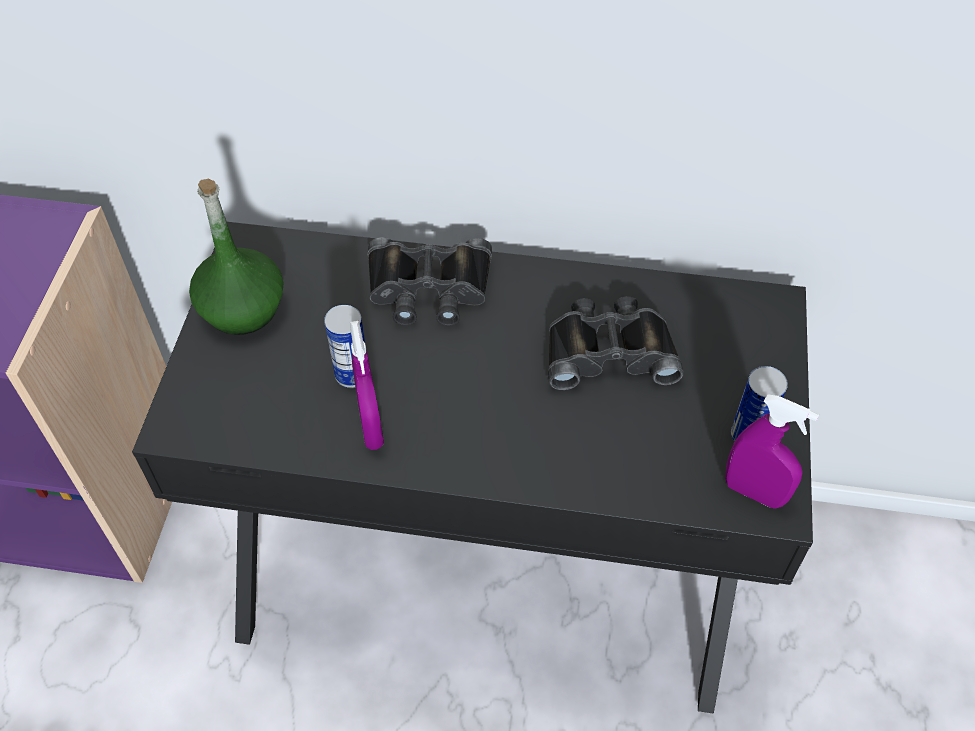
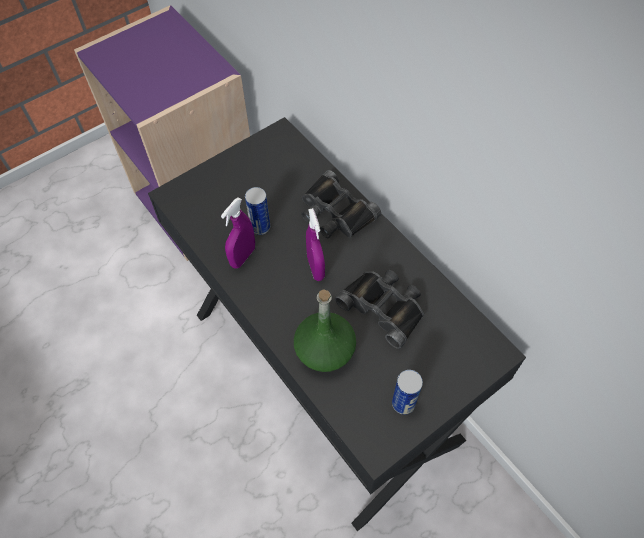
camera: 45 degrees right, 5 degrees up
green bottle [189,179,283,335] -> green bottle moved to [294,289,356,372]
purple spray bottle [725,394,819,509] -> purple spray bottle moved to [306,208,325,281]

